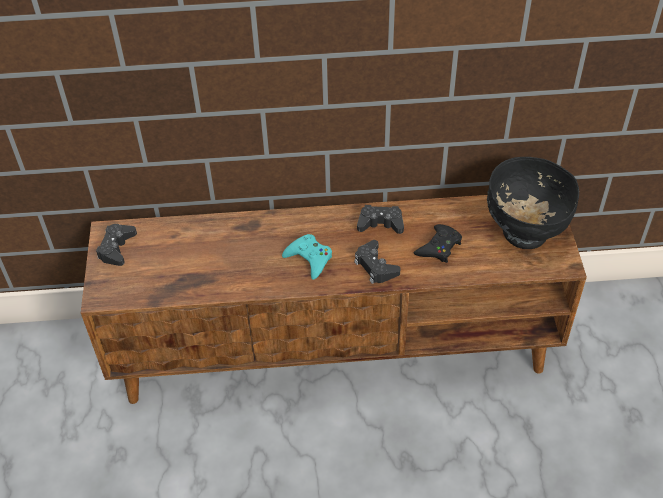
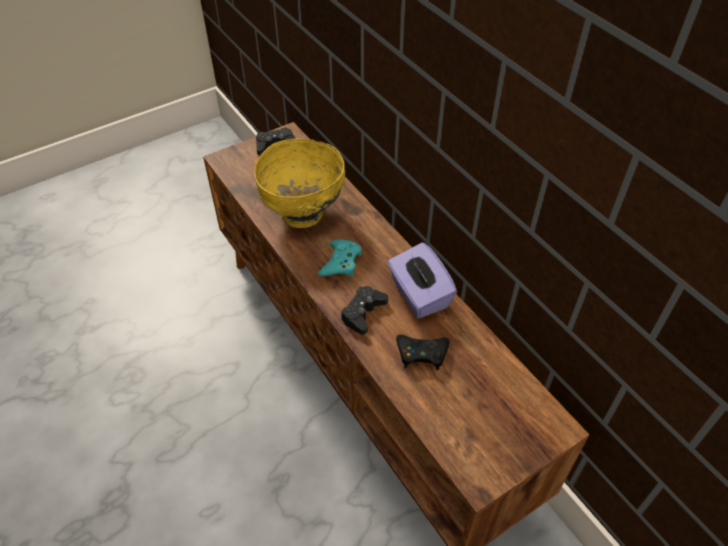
camera: 60 degrees right, 0 degrees up
black game controller [357,205,404,234] -> purple tissue box [387,242,457,319]
black bowl [487,157,579,249] -> none
none -> yellow bowl [254,138,345,228]

